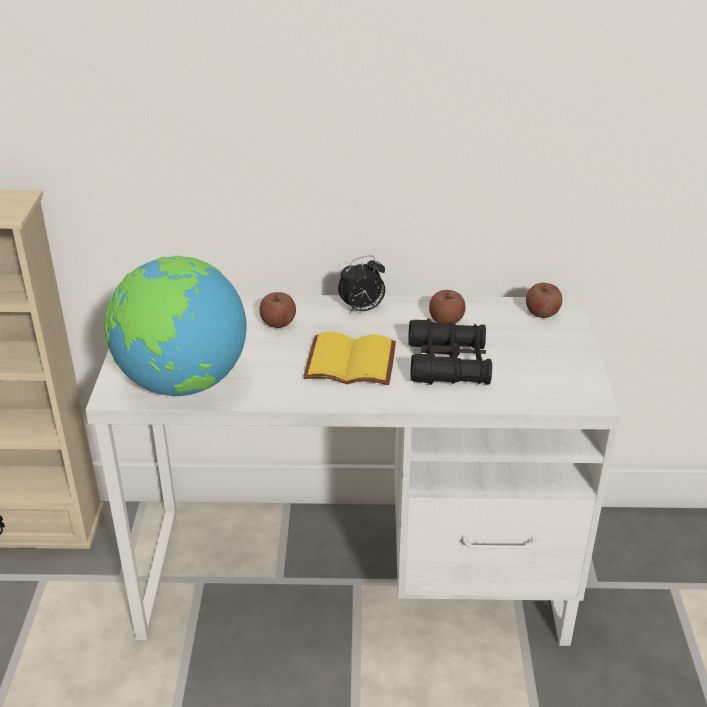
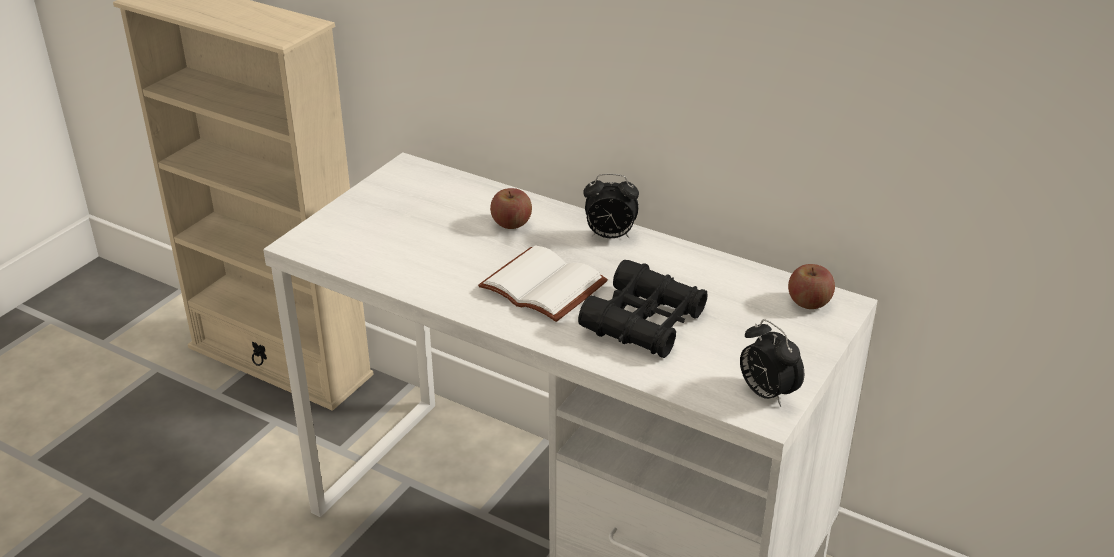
camera: 30 degrees right, 0 degrees up
globe [104,256,247,396] -> none
yellow book [303,332,396,385] -> white book [478,246,608,322]
apple [429,290,465,324] -> none
none -> alarm clock [740,319,804,407]

